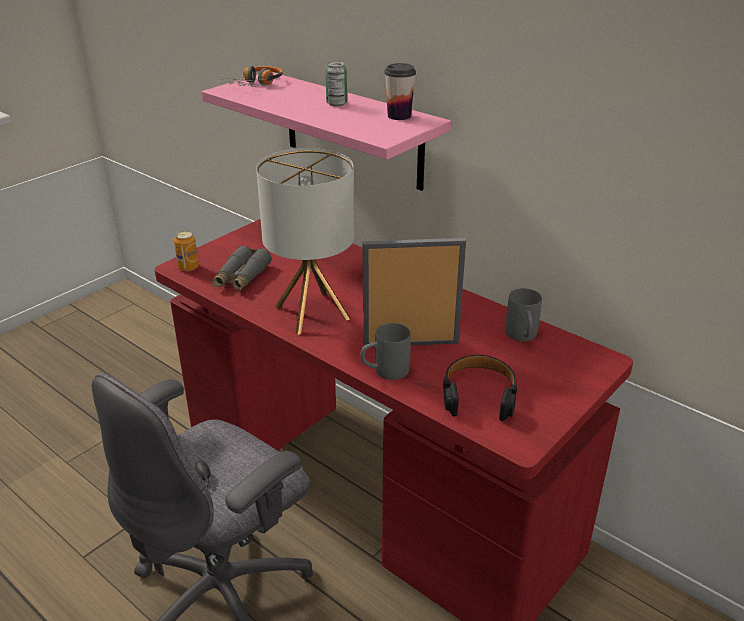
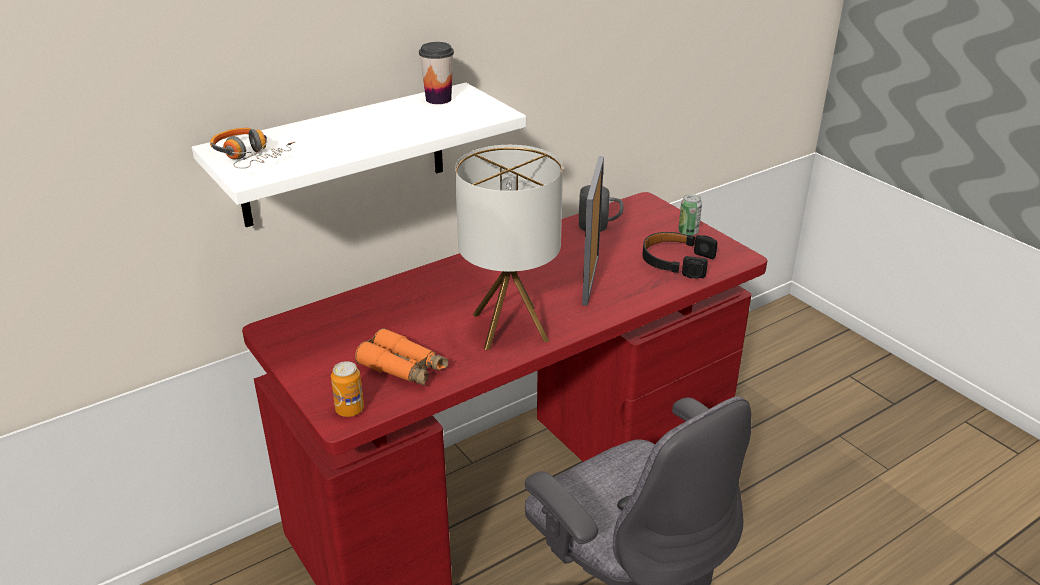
camera: 75 degrees left, 0 degrees up
pink shelf [202,72,451,191] -> white shelf [192,83,526,227]
grey binoculars [212,245,272,291] -> orange binoculars [355,328,448,386]
can [325,61,347,106] -> can moved to [678,194,702,236]
grey mug [360,323,411,380] -> none

